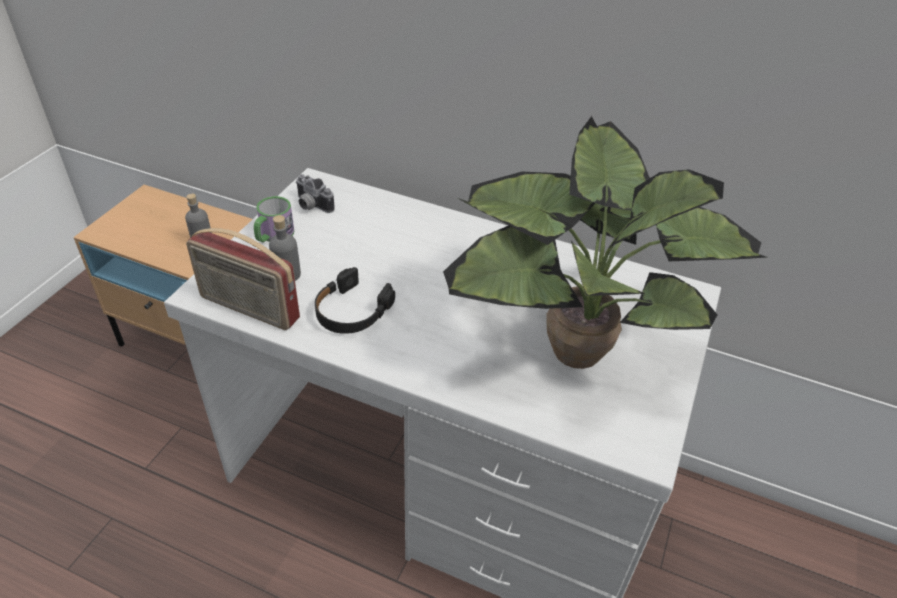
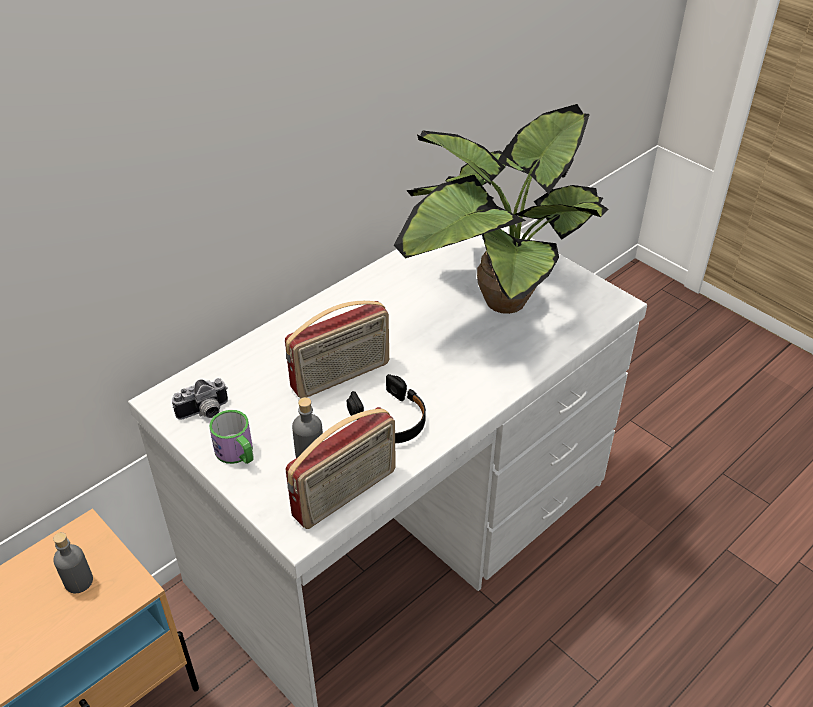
camera: 65 degrees left, 0 degrees up
none -> radio [285,301,389,399]

